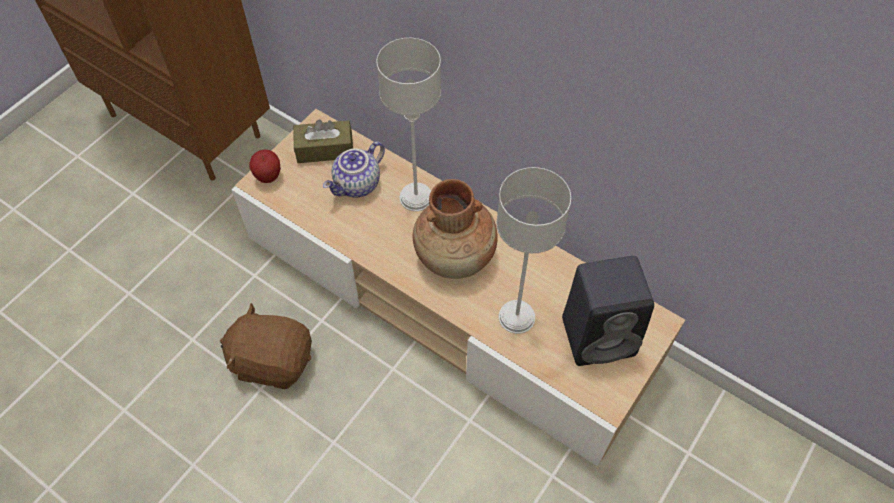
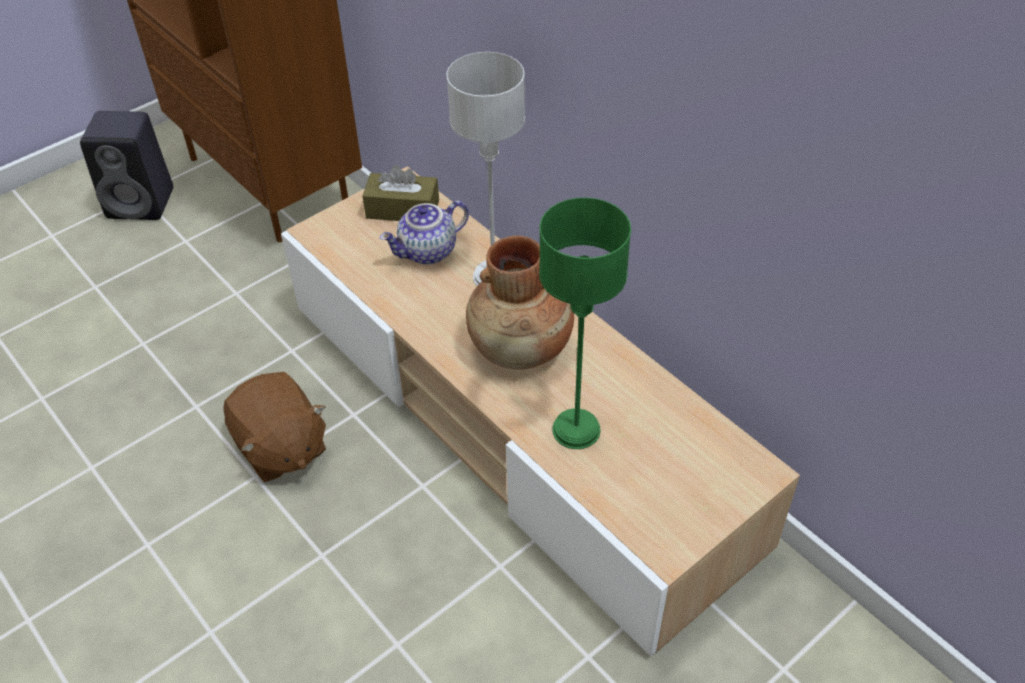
camera: 15 degrees right, 10 degrees down
brown plush toy [220,303,312,389] -> brown plush toy turned 150 degrees counterclockwise [223,372,326,482]
apple [249,149,281,183] -> none
grey table lamp [496,167,571,334] -> green table lamp [539,198,631,449]
black speaker [562,256,654,366] -> black speaker moved to [80,111,173,220]

